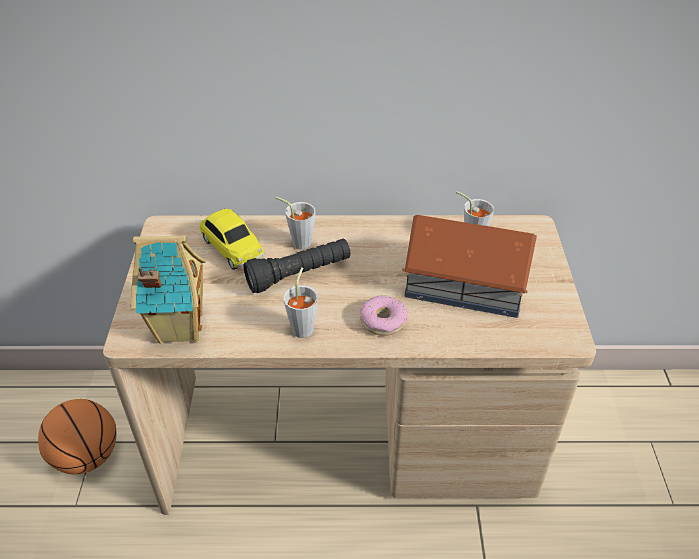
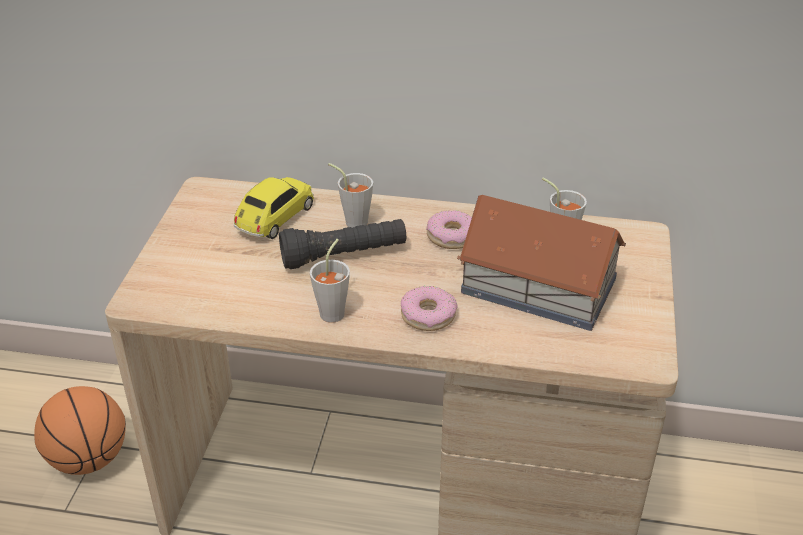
camera: 10 degrees right, 5 degrees down
toy house [131,235,206,344] -> none
toy car [200,209,264,270] -> toy car turned 120 degrees counterclockwise [233,177,314,239]
none -> donut [426,210,472,249]

